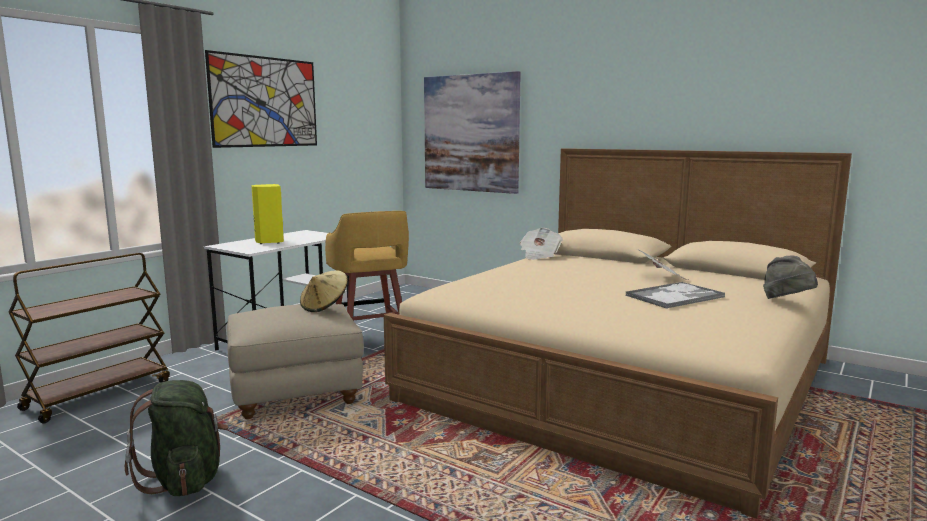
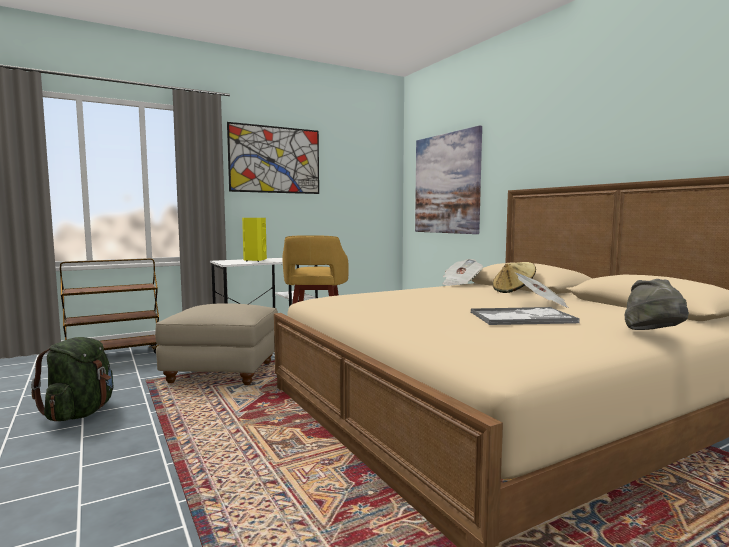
camera: 25 degrees right, 5 degrees down
beige hat [300,271,348,312] -> beige hat moved to [493,262,536,293]

